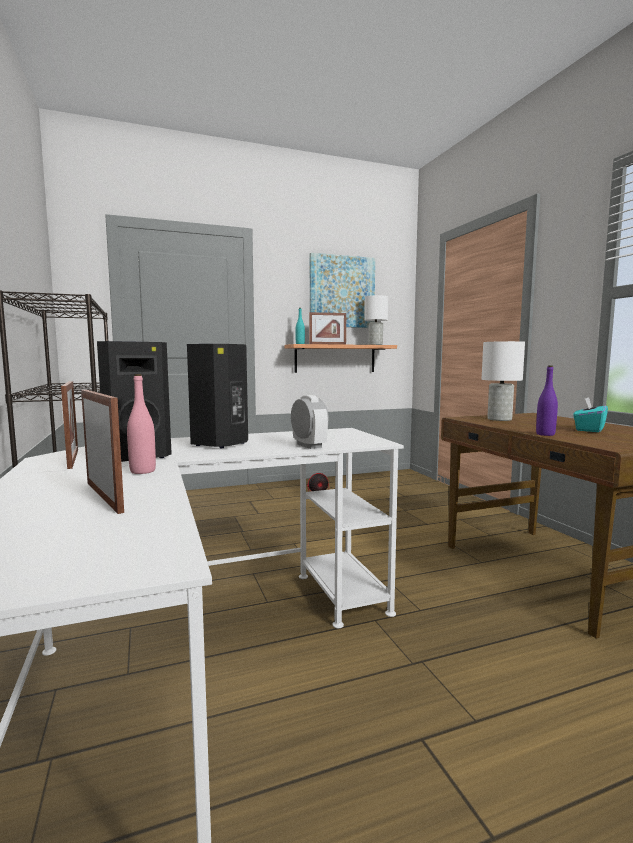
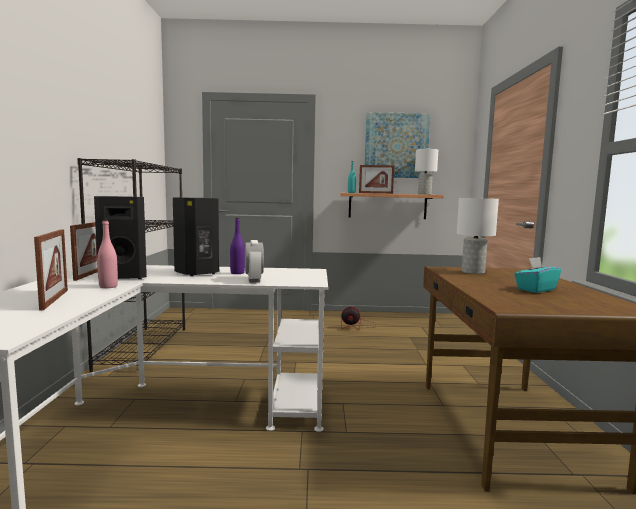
camera: 20 degrees right, 0 degrees up
purple bottle [536,366,558,436] -> purple bottle moved to [230,218,245,274]

